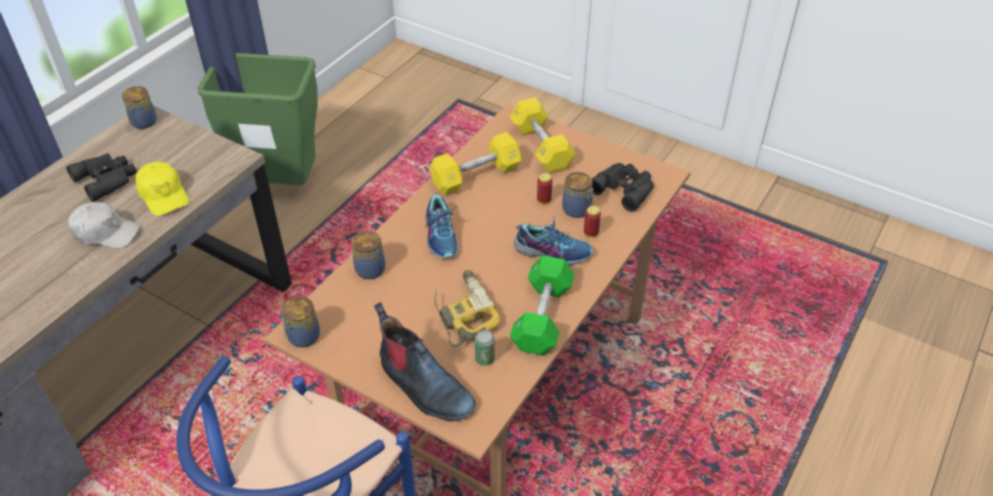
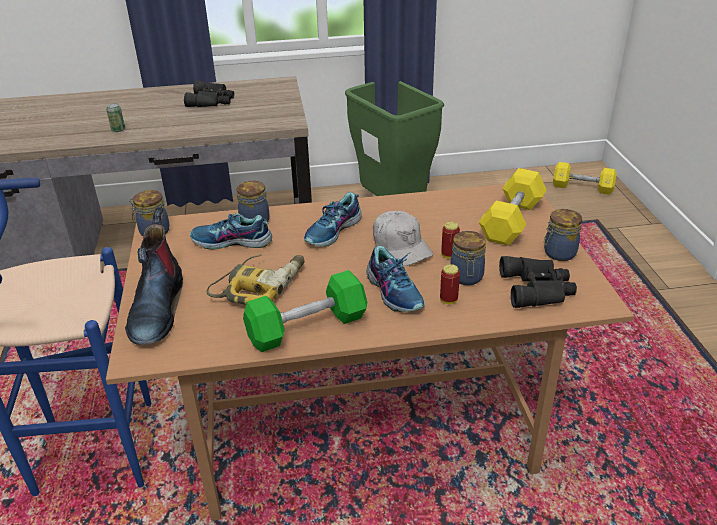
camera: 50 degrees right, 10 degrees down
white cap [68,202,140,249] -> white cap moved to [373,211,433,266]
jar [122,86,157,129] -> jar moved to [544,209,582,261]
yellow cap [135,162,189,216] -> none
yellow dumbbell [430,132,521,195] -> yellow dumbbell moved to [553,162,617,195]
can [475,330,495,366] -> can moved to [106,103,125,132]
none -> shoe [190,213,272,249]

